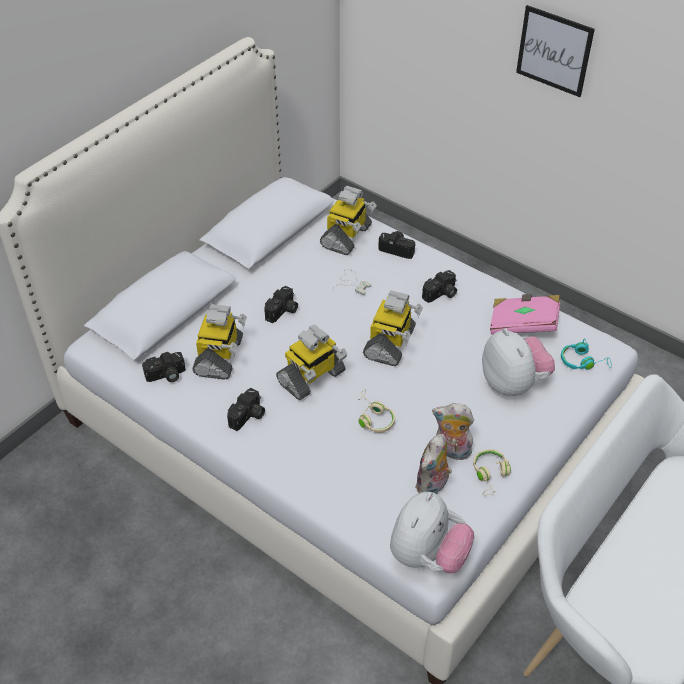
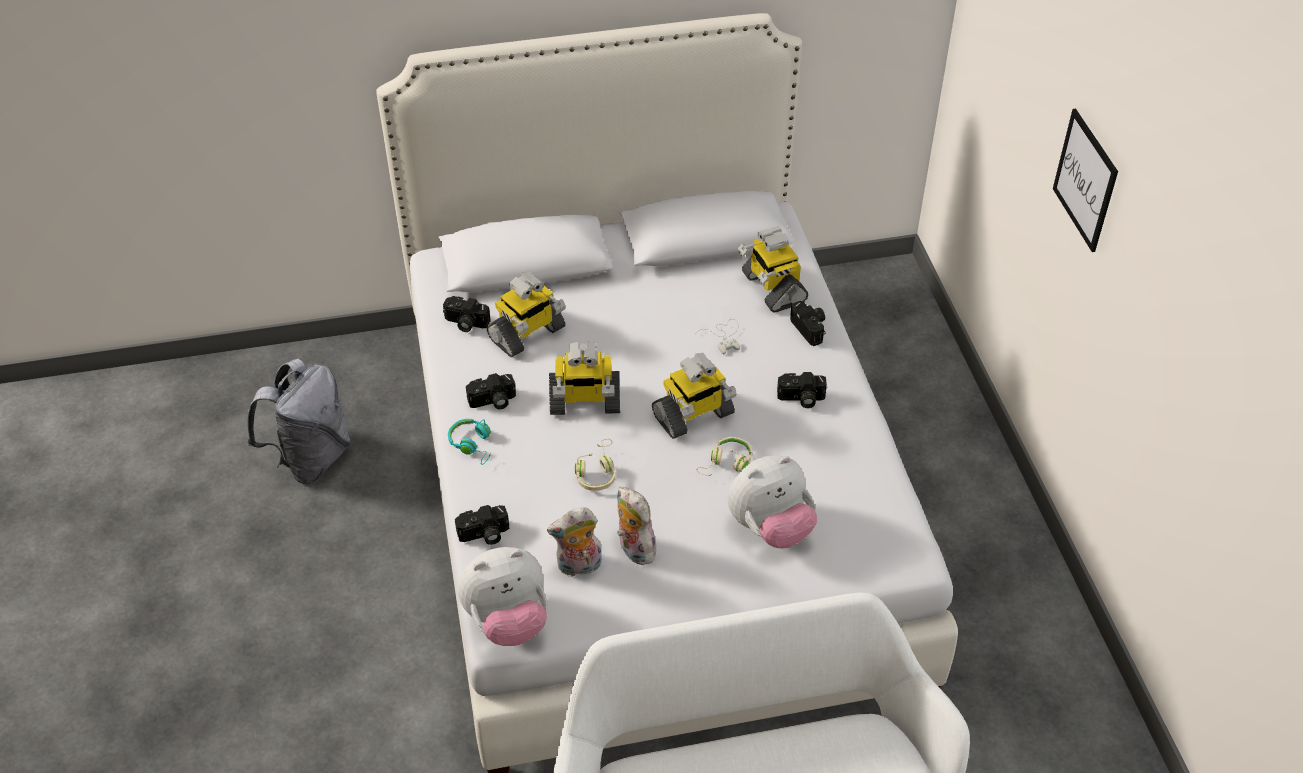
camera: 40 degrees right, 0 degrees up
camera [264,286,298,323] -> camera moved to [455,505,509,545]
toy robot [320,186,377,255] -> toy robot turned 90 degrees clockwise [738,226,808,313]
beige headphones [473,449,511,496] -> beige headphones moved to [697,437,753,476]
plush toy [482,328,555,396] -> plush toy turned 45 degrees clockwise [728,455,817,548]
pink book [490,294,560,334] -> none
turquoise headphones [561,338,612,370] -> turquoise headphones moved to [448,419,491,465]
none -> grey backpack [247,359,351,484]

